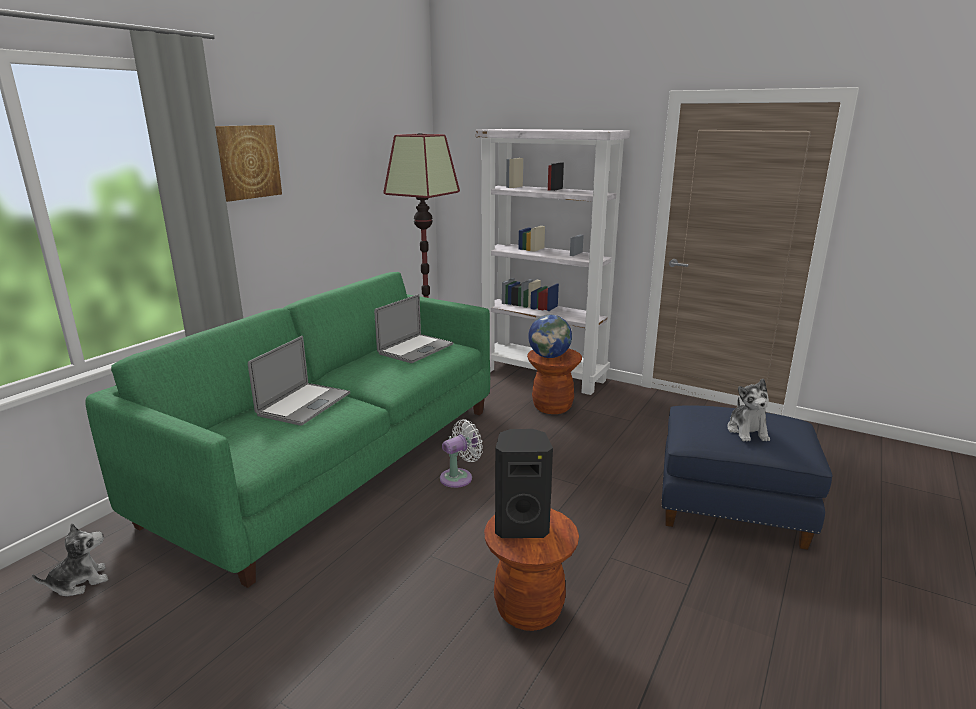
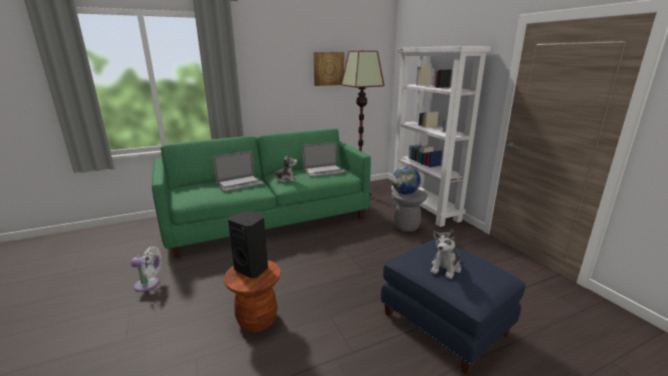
camera: 35 degrees right, 0 degrees up
plush toy [32,523,108,596] -> plush toy moved to [271,153,297,183]
picture [215,125,282,202] -> picture moved to [314,52,344,86]
white fan [440,420,483,488] -> white fan moved to [131,246,162,292]
brown stool [527,348,582,414] -> grey stool [392,189,428,232]

